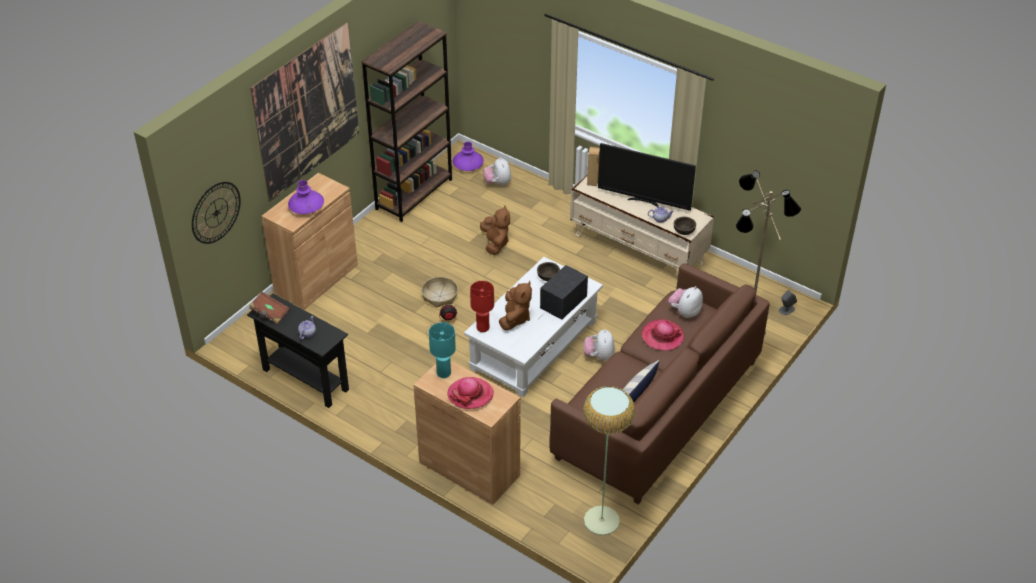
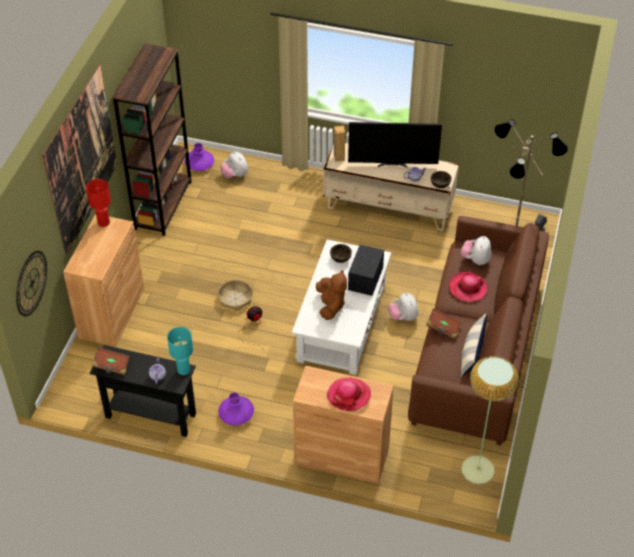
camera: 20 degrees left, 5 degrees up
purple vase [288,180,324,214] -> purple vase moved to [218,392,254,426]
turquoise table lamp [429,322,456,378] -> turquoise table lamp moved to [167,327,193,375]
red table lamp [470,281,494,332] -> red table lamp moved to [86,179,111,227]
brown plush toy [480,206,510,255] -> none
none -> brown book [426,308,461,339]

